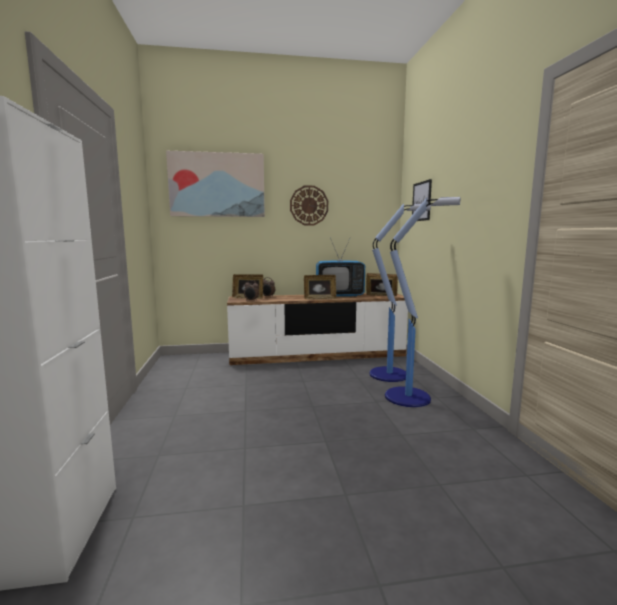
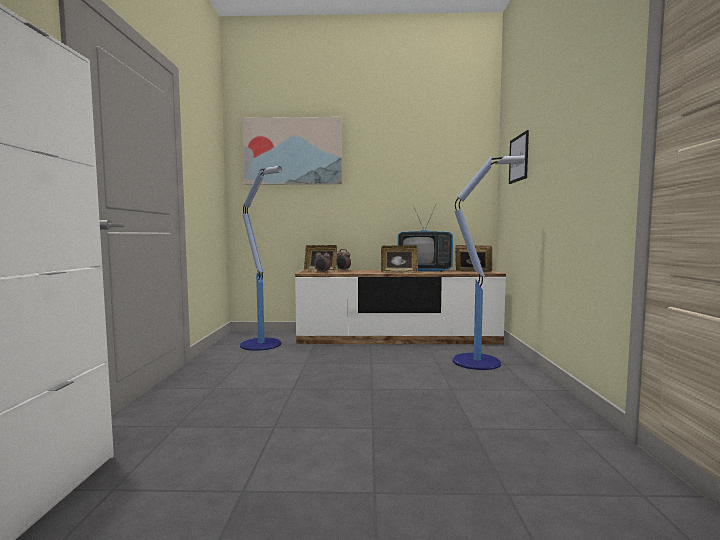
camera: 10 degrees right, 5 degrees down
wall clock [290,185,328,225] -> none
floor lamp [385,197,460,407] -> floor lamp moved to [240,166,282,351]

